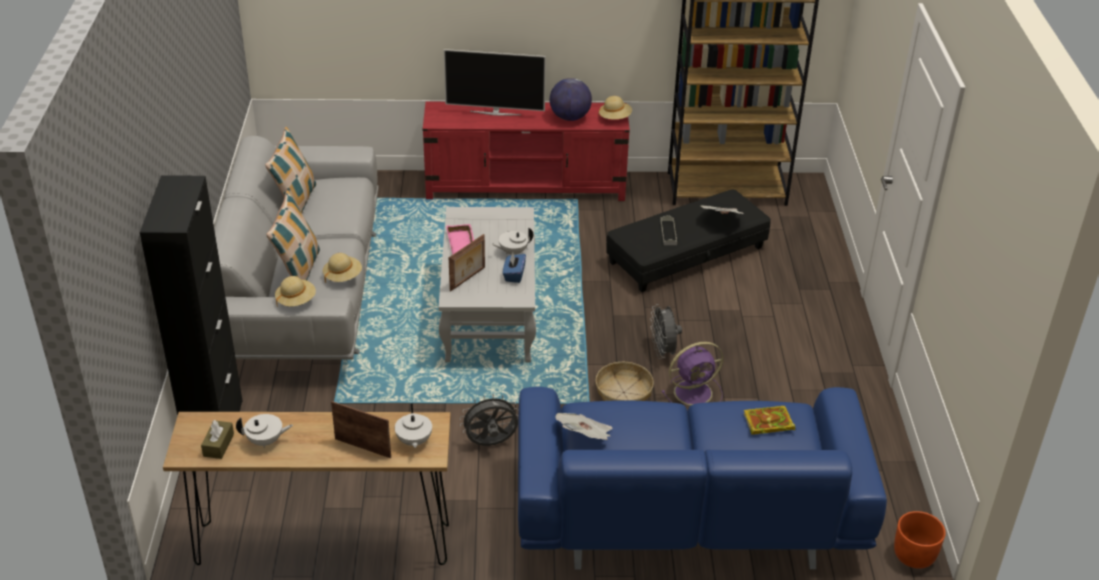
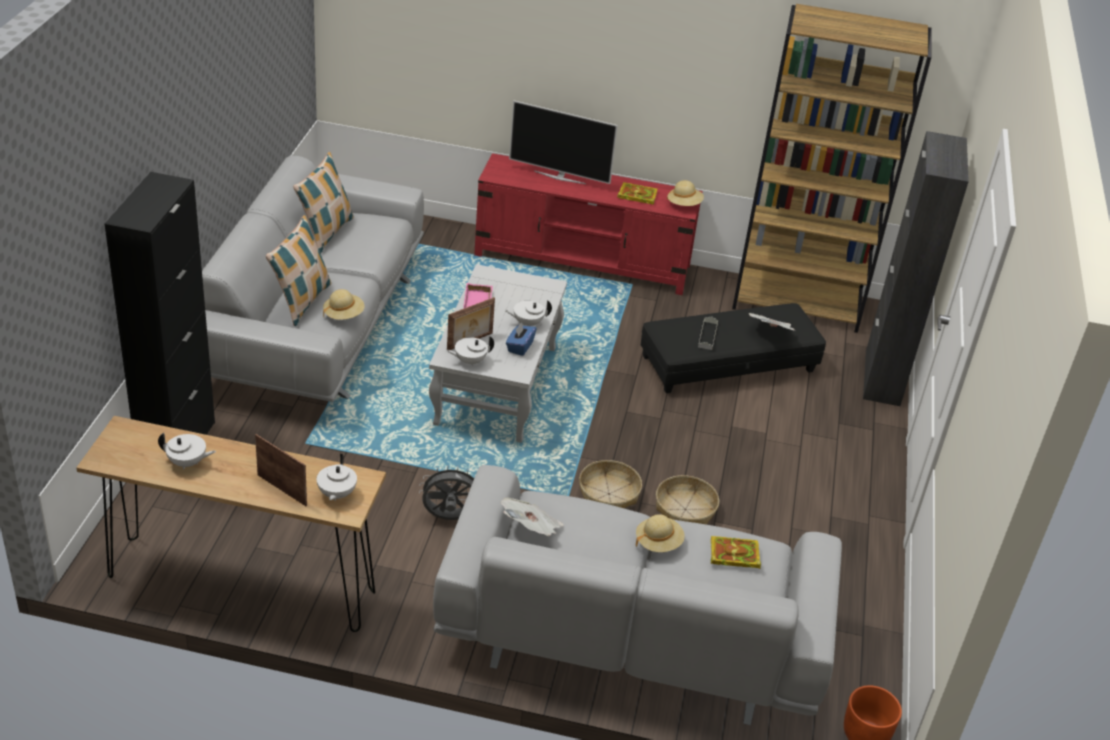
camera: 10 degrees right, 0 degrees up
brown tissue box [201,420,234,459] -> none
beige hat [275,276,316,307] -> beige hat moved to [636,514,685,552]
blue sofa [518,387,887,570] -> grey sofa [433,465,842,725]
globe [550,78,592,121] -> book [617,182,657,205]
grey fan [650,304,682,359] -> none
purple fan [662,342,724,411] -> basket [656,475,719,525]
none -> white teapot [446,336,494,366]
none -> black cabinet [863,131,969,406]

